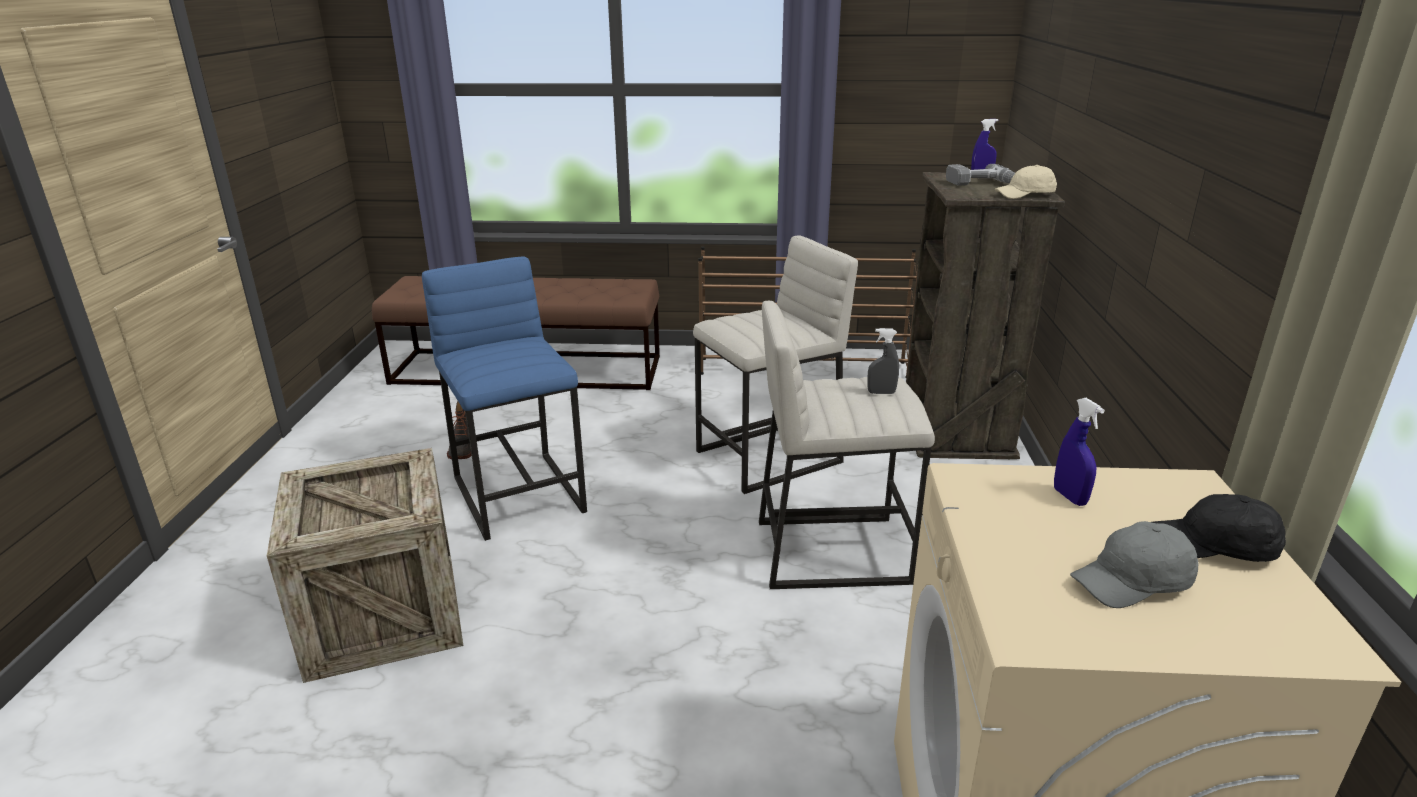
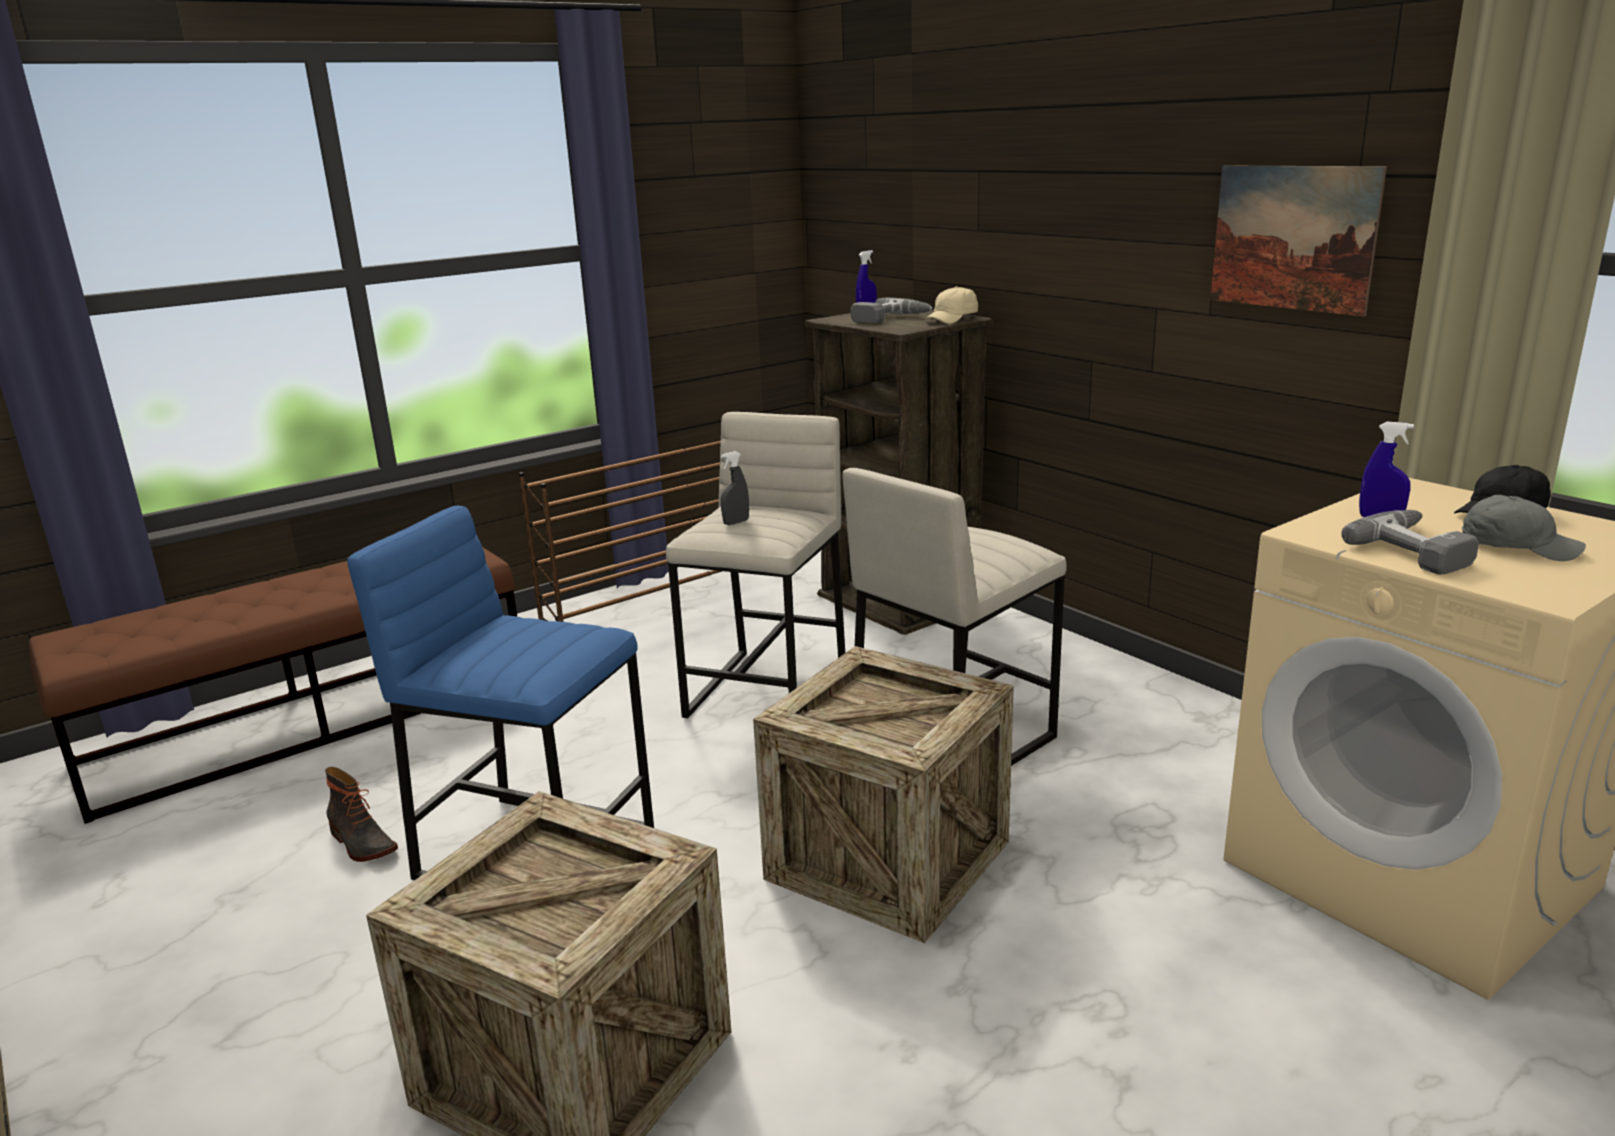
camera: 40 degrees left, 5 degrees down
grey spray bottle [867,328,899,394] -> grey spray bottle moved to [721,451,749,525]
grey cap [1070,521,1198,608] -> grey cap turned 90 degrees counterclockwise [1462,495,1586,561]
none -> crate [753,646,1014,943]
none -> picture [1210,166,1387,316]
none -> power drill [1341,510,1479,575]

